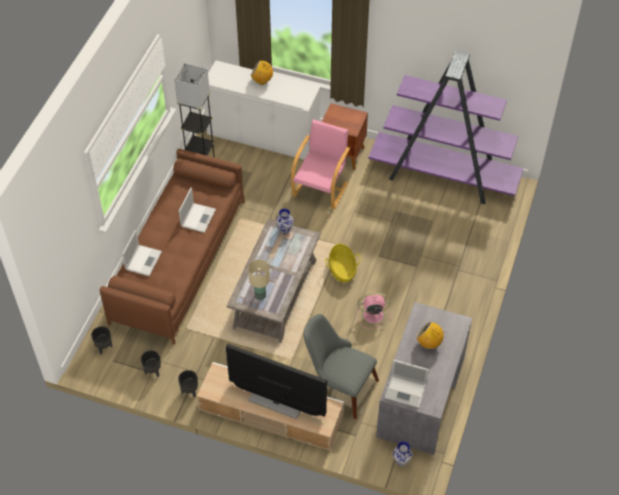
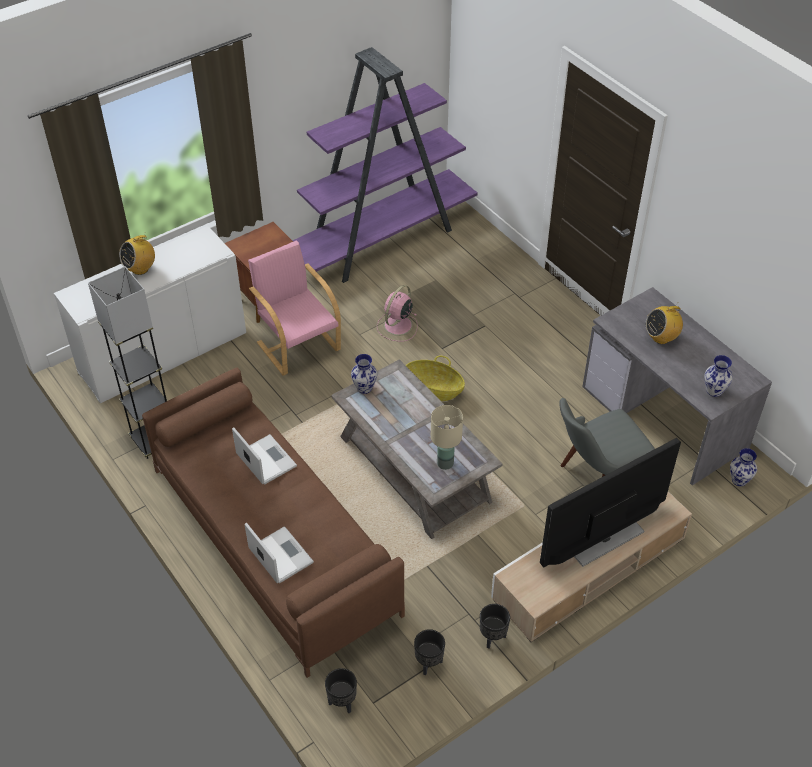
camera: 55 degrees left, 5 degrees down
pink fan [357,293,391,329] -> pink fan moved to [377,285,418,342]
laptop [384,360,429,408] -> vase [704,355,733,397]

